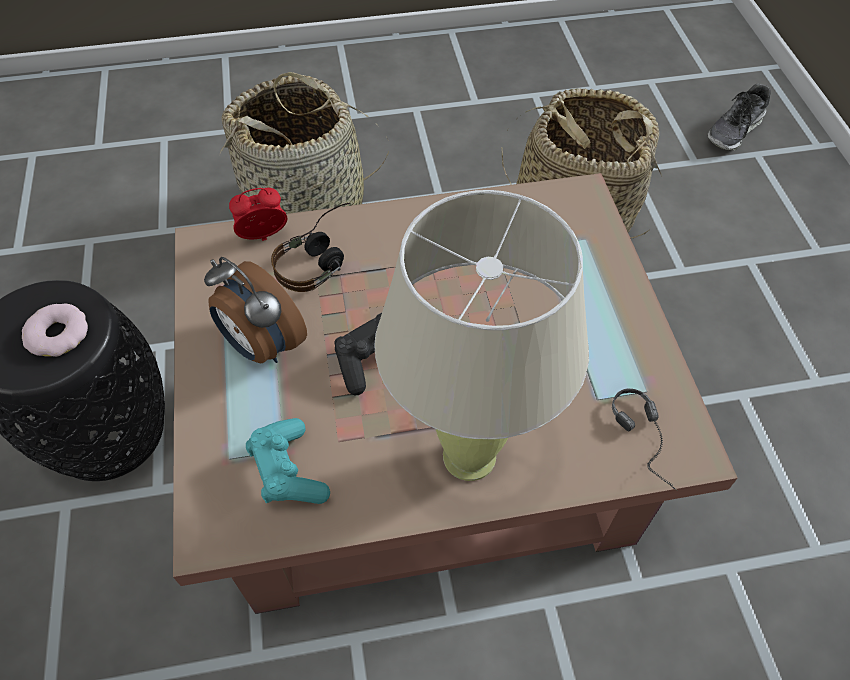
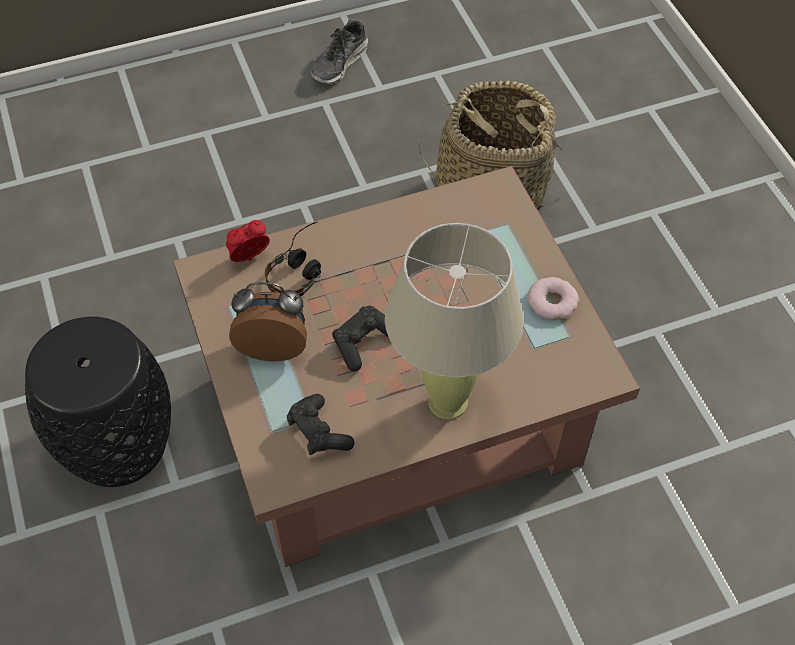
camera: 10 degrees left, 0 degrees up
donut [22,303,88,357] -> donut moved to [528,277,579,320]
alarm clock [204,257,307,363] -> alarm clock turned 150 degrees clockwise [229,282,307,361]
basket [219,72,389,214] -> none
turquoise game controller [246,418,330,504] -> black game controller [287,394,354,455]
headphones [612,388,678,491] -> none
shoe [708,84,771,150] -> shoe moved to [311,19,368,84]

